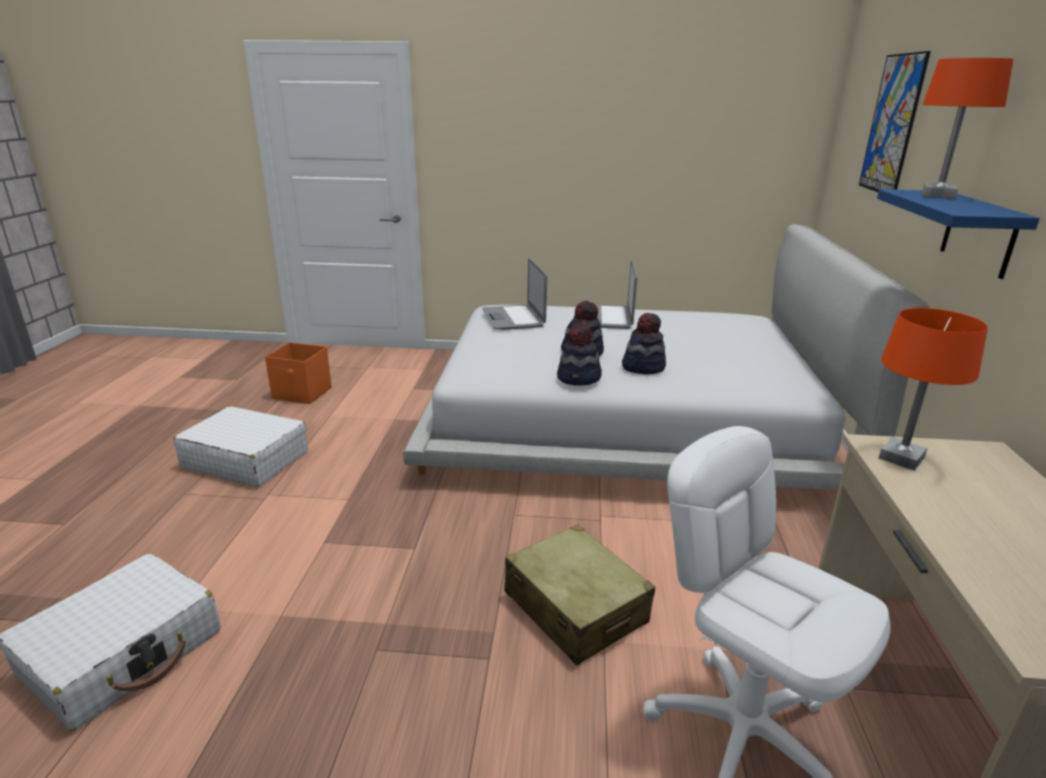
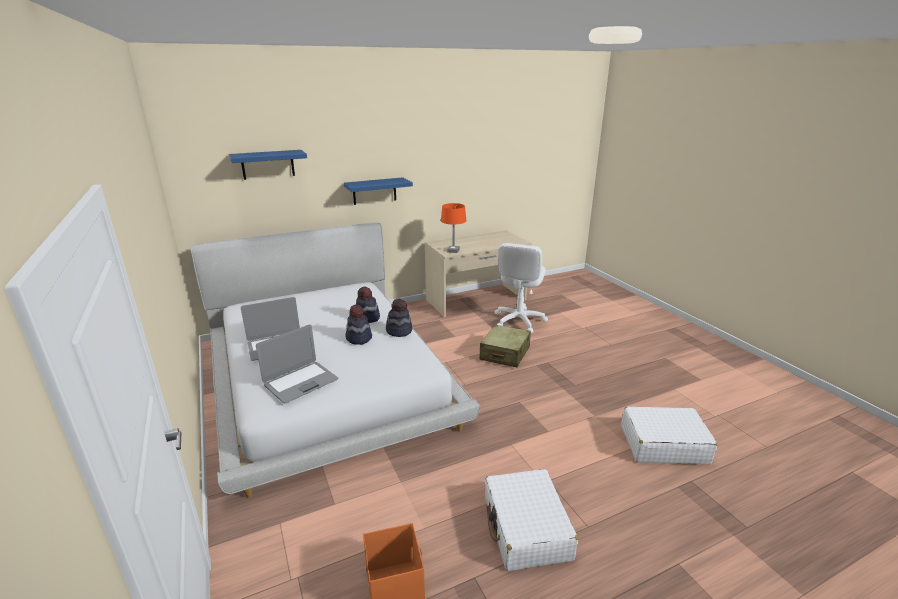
camera: 120 degrees left, 0 degrees up
picture [859,51,931,192] -> blue shelf [229,150,307,180]
orange table lamp [922,58,1014,199] -> none

